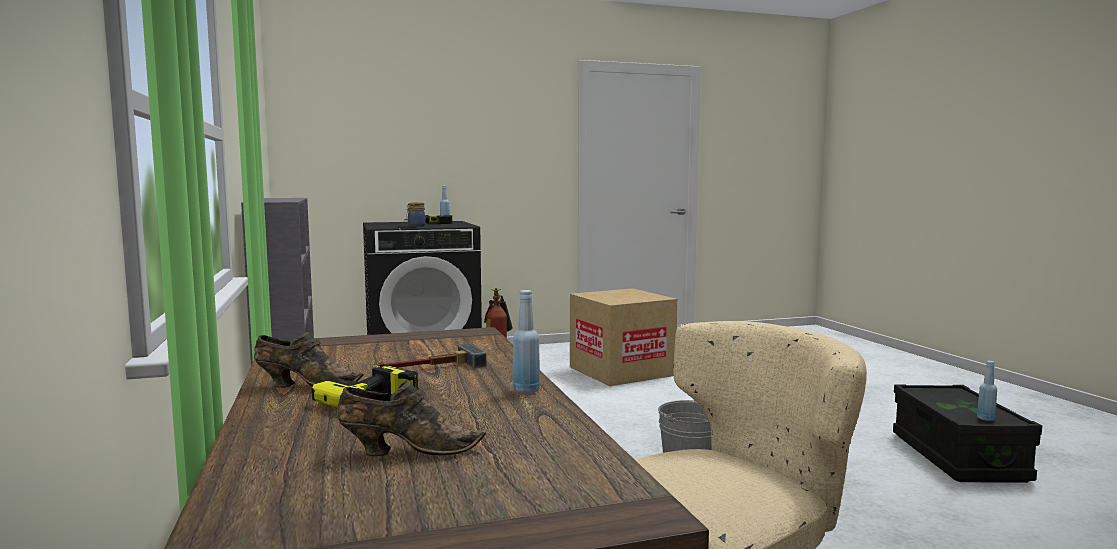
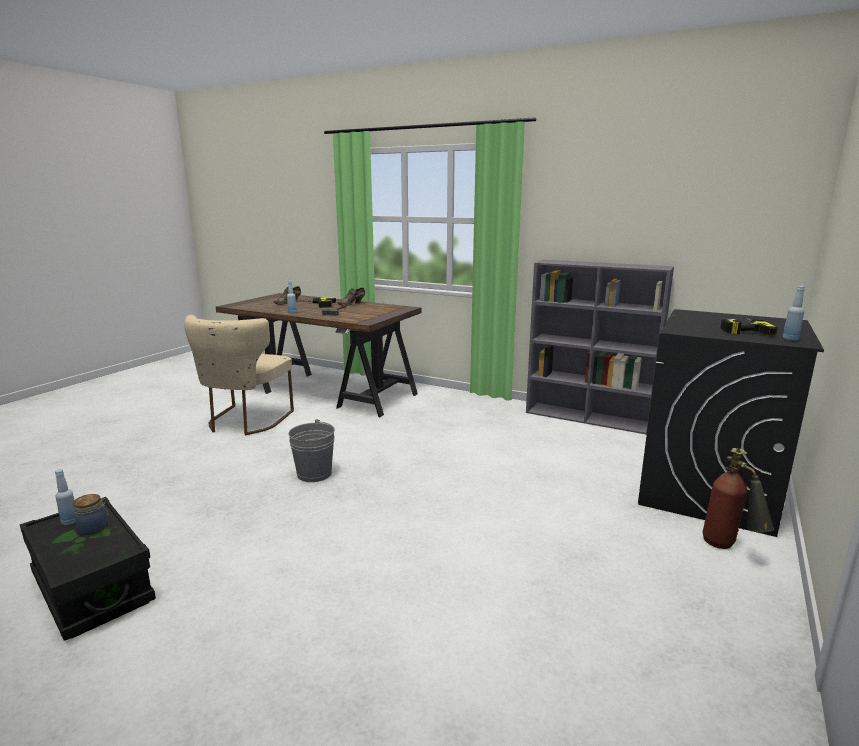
camera: 135 degrees right, 10 degrees up
jar [406,202,426,227] -> jar moved to [73,494,108,535]
cardboard box [570,288,677,386] -> none

